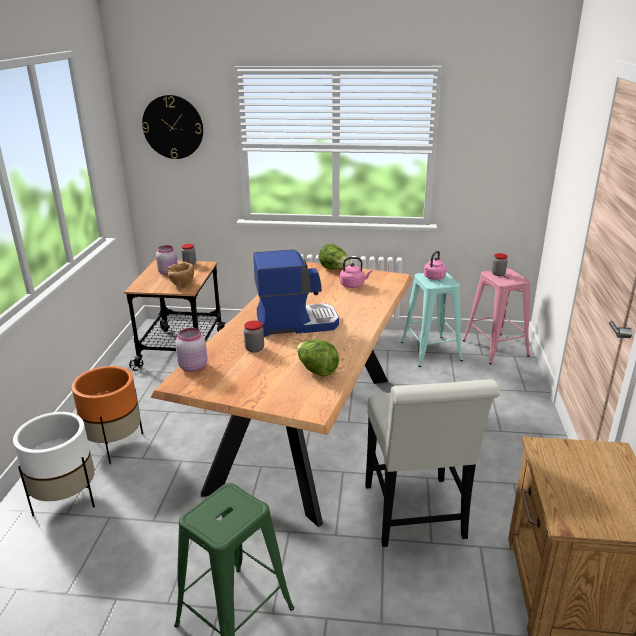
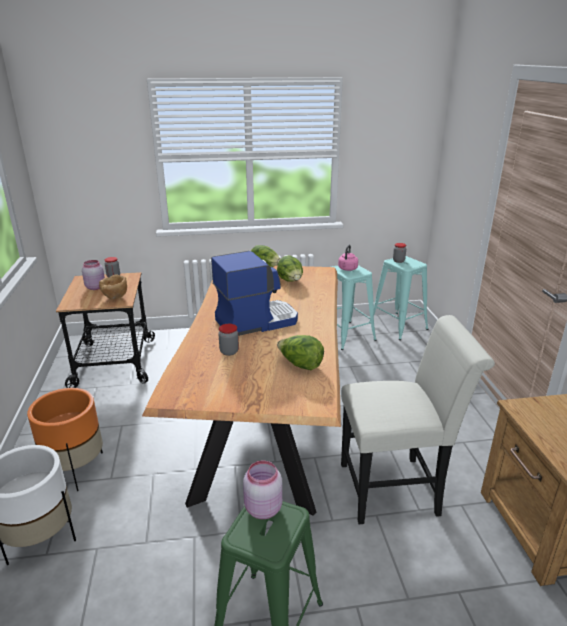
camera: 15 degrees left, 0 degrees up
wall clock [142,95,203,159] -> none
pink jar [175,328,208,372] -> pink jar moved to [243,461,282,519]
pink kettle [340,257,372,288] -> lettuce [277,256,303,282]
white chair [365,379,500,547] -> white chair turned 75 degrees counterclockwise [341,315,495,524]
pink stool [463,268,530,364] -> turquoise stool [369,256,428,340]

